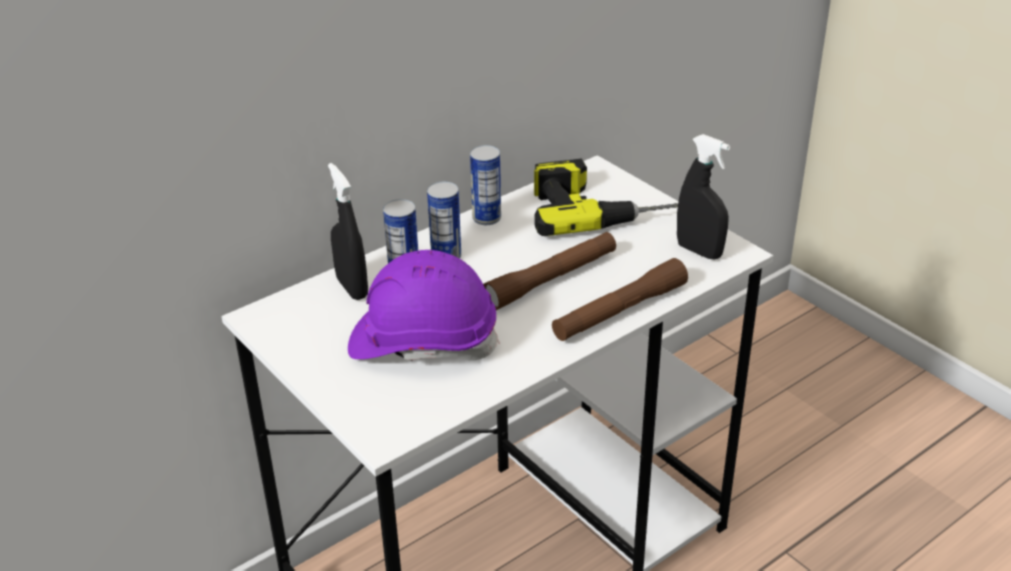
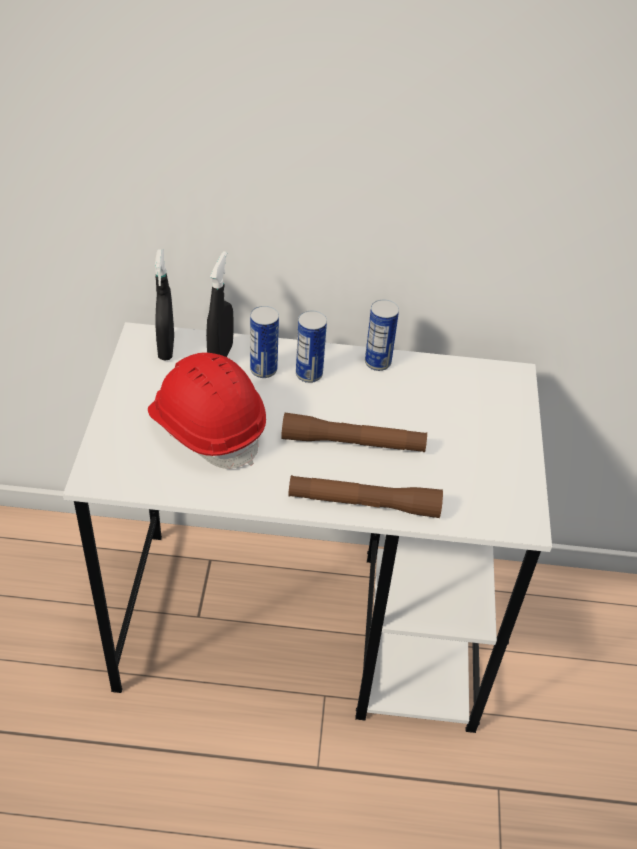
camera: 40 degrees right, 10 degrees up
purple hard hat [348,250,500,361] -> red hard hat [148,352,266,469]
power drill [534,158,678,236] -> none
black spray bottle [677,134,730,260] -> black spray bottle moved to [155,249,174,360]

